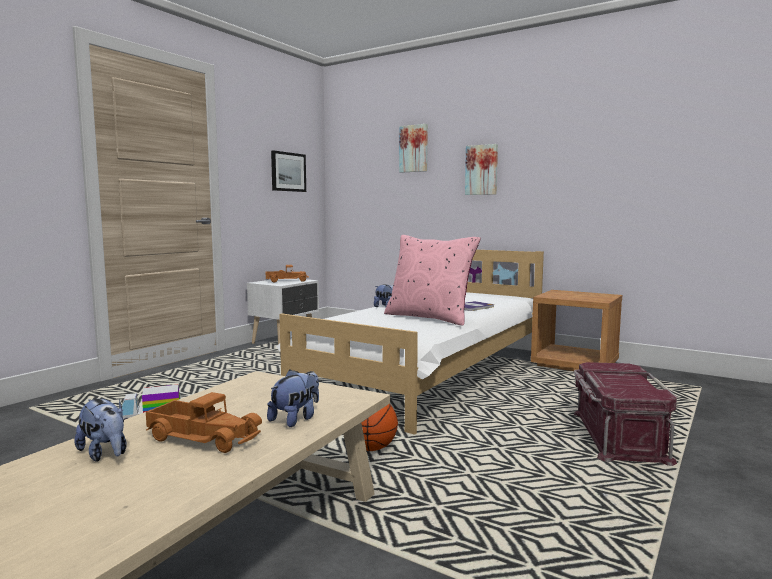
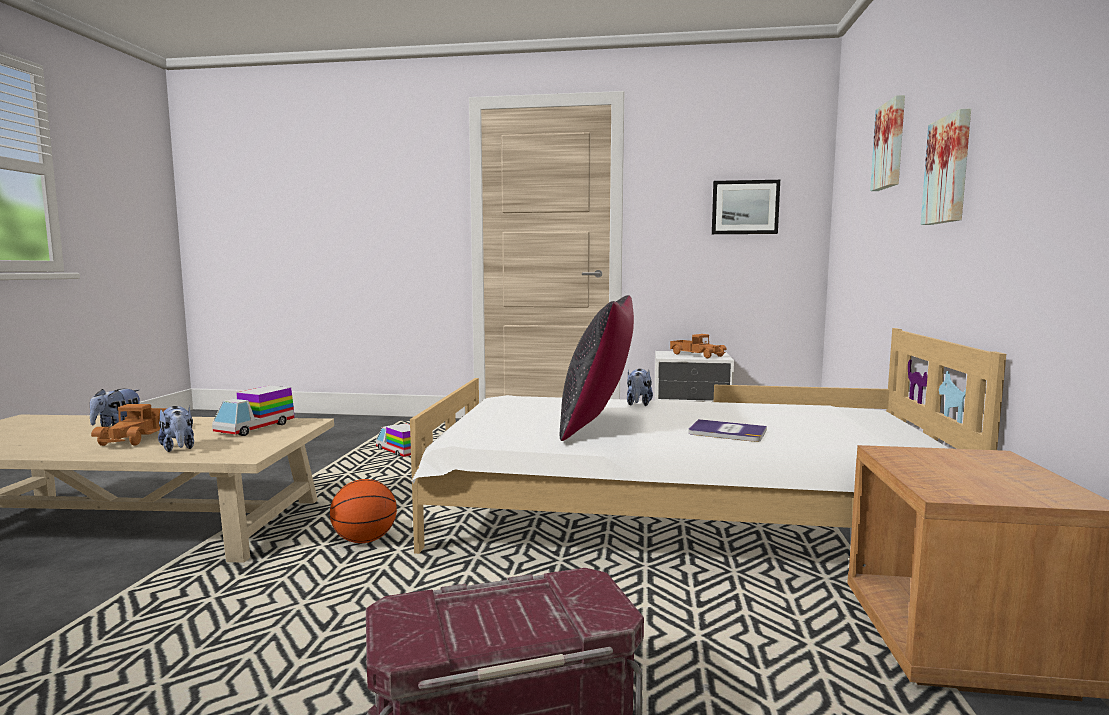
camera: 65 degrees right, 0 degrees up
plush toy [267,370,319,427] -> plush toy turned 45 degrees clockwise [158,406,194,452]
pink pillow [384,235,481,325] -> black pillow [560,295,634,441]
none -> toy truck [212,386,294,436]

